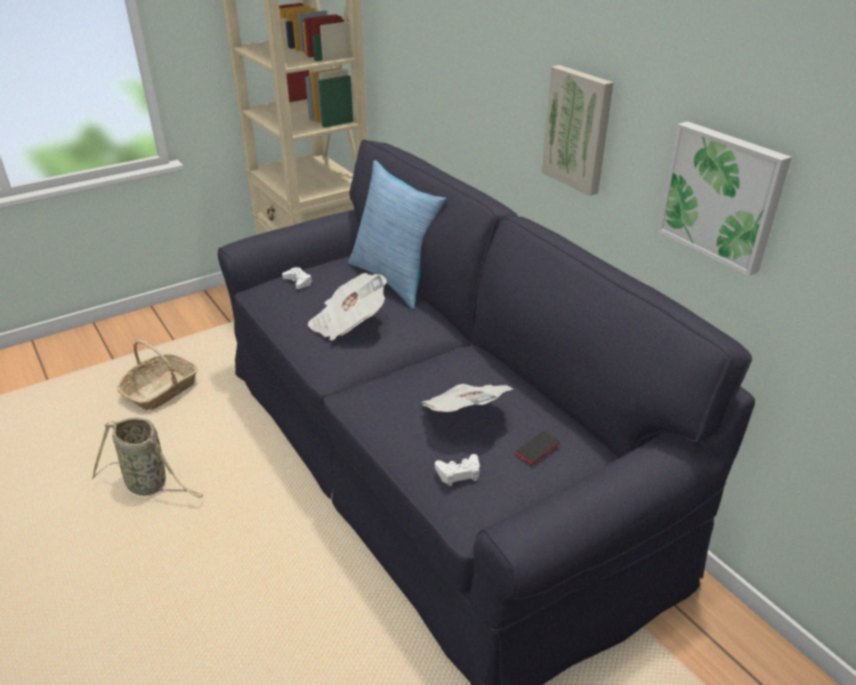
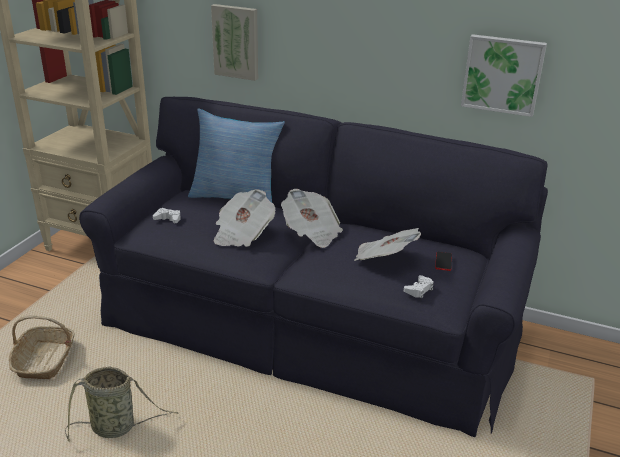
camera: 35 degrees left, 5 degrees down
picture [542,65,614,196] -> picture moved to [211,4,258,81]
none -> newspaper [281,189,343,248]

